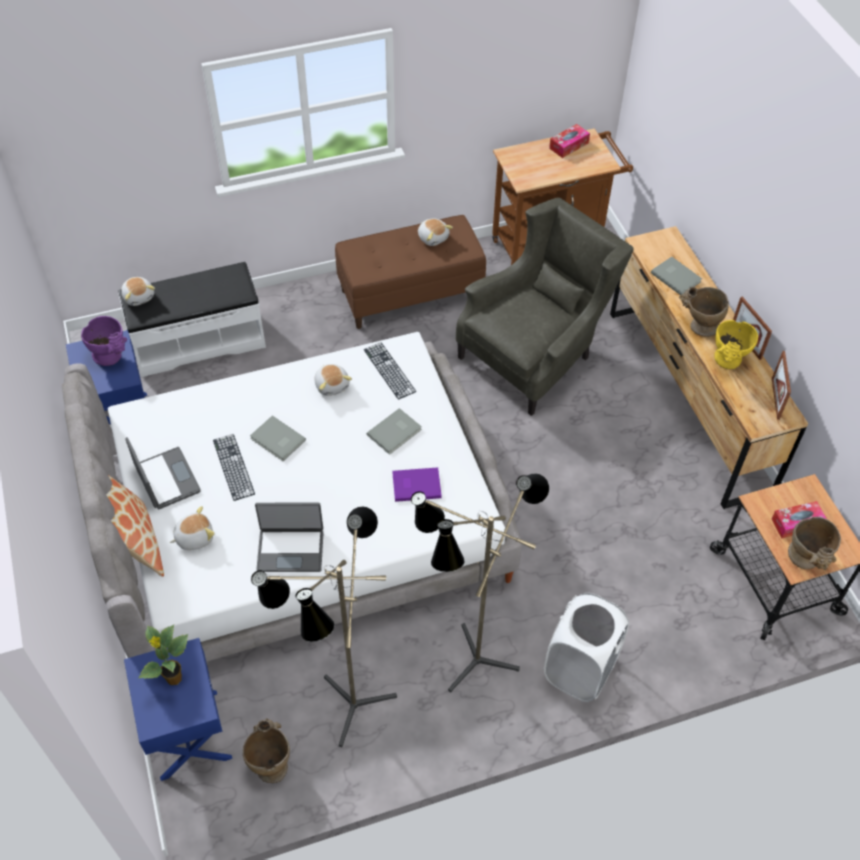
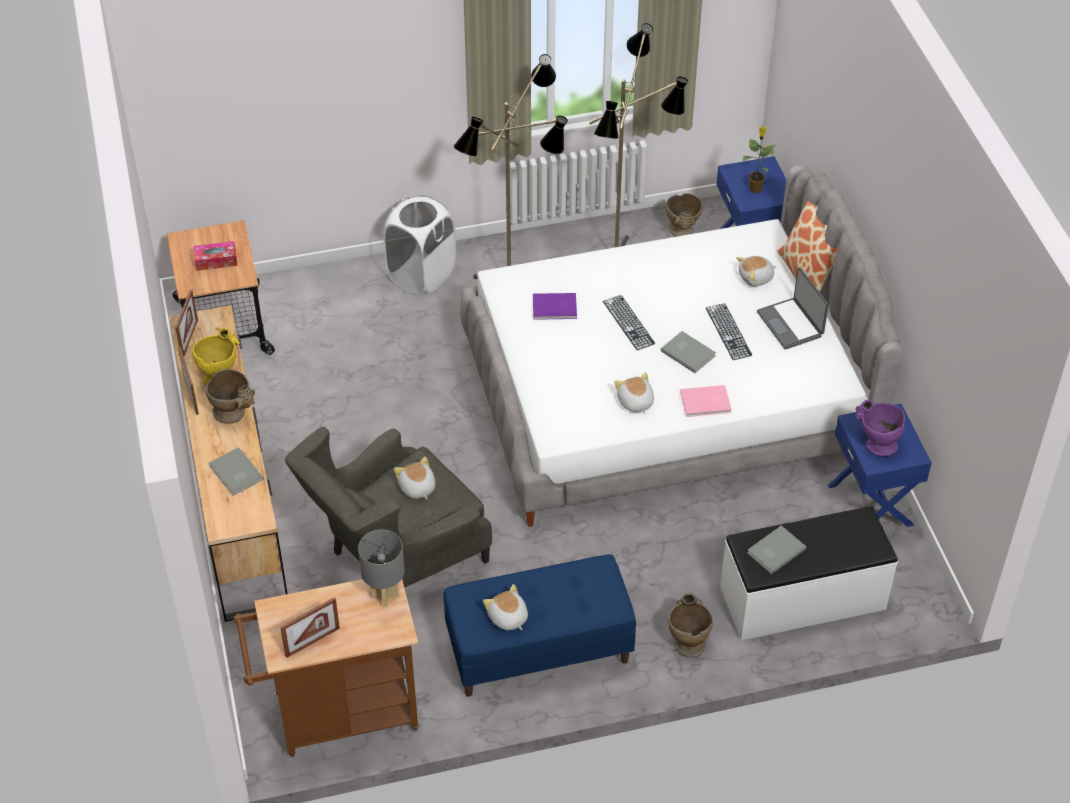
camera: 175 degrees left, 5 degrees down
plush toy [121,277,155,306] -> plush toy moved to [394,457,436,499]
laptop [255,503,323,572] -> none
brown bench [335,215,486,329] -> blue bench [444,554,636,697]
keyboard [364,342,416,400] -> keyboard moved to [603,295,655,350]
grey book [367,408,422,455] -> grey book moved to [747,525,807,574]
tissue box [549,124,590,158] -> picture frame [280,597,340,658]
beige vase [788,517,841,570] -> beige vase moved to [668,593,713,657]
none -> grey table lamp [358,529,405,607]
none -> pink book [680,385,732,417]

